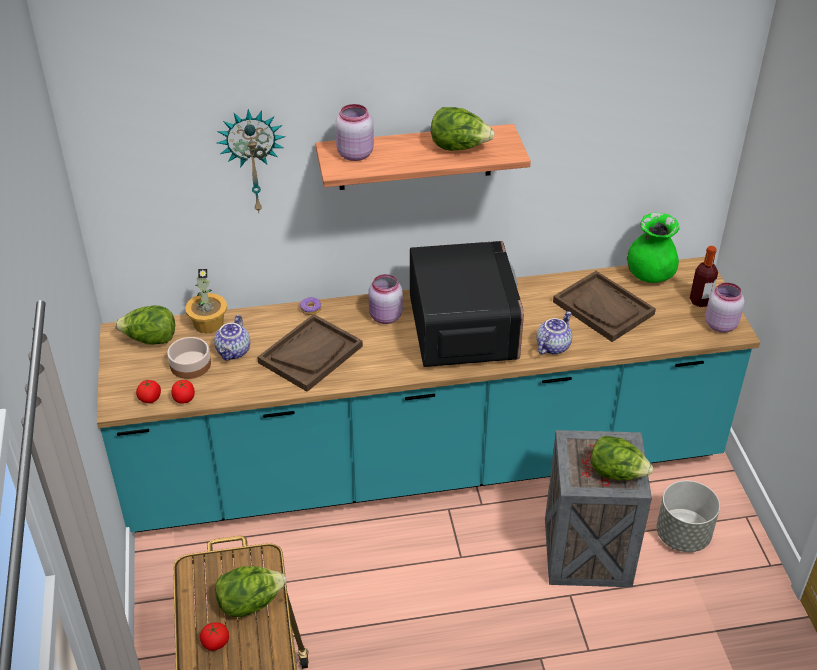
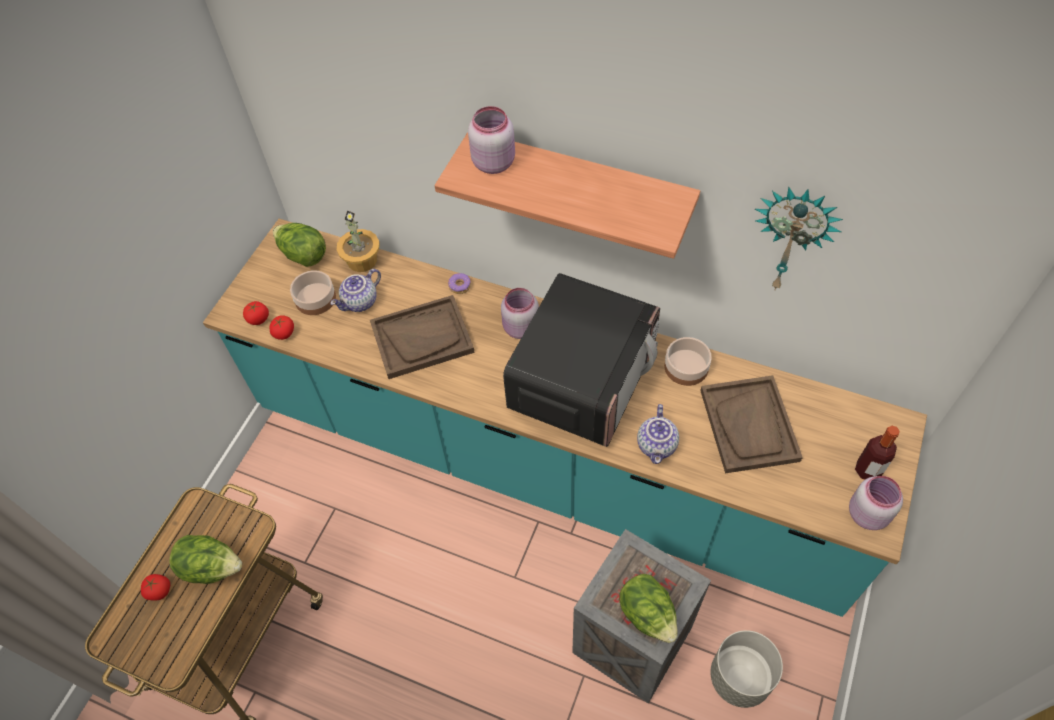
camera: 35 degrees right, 15 degrees up
wall clock [217,109,286,214] -> wall clock moved to [755,187,843,290]
lettuce [431,107,495,151] -> none
teapot [536,311,572,355] -> teapot turned 120 degrees clockwise [637,404,679,464]
green vase [627,213,679,283] -> none
none -> bowl [664,337,712,386]

